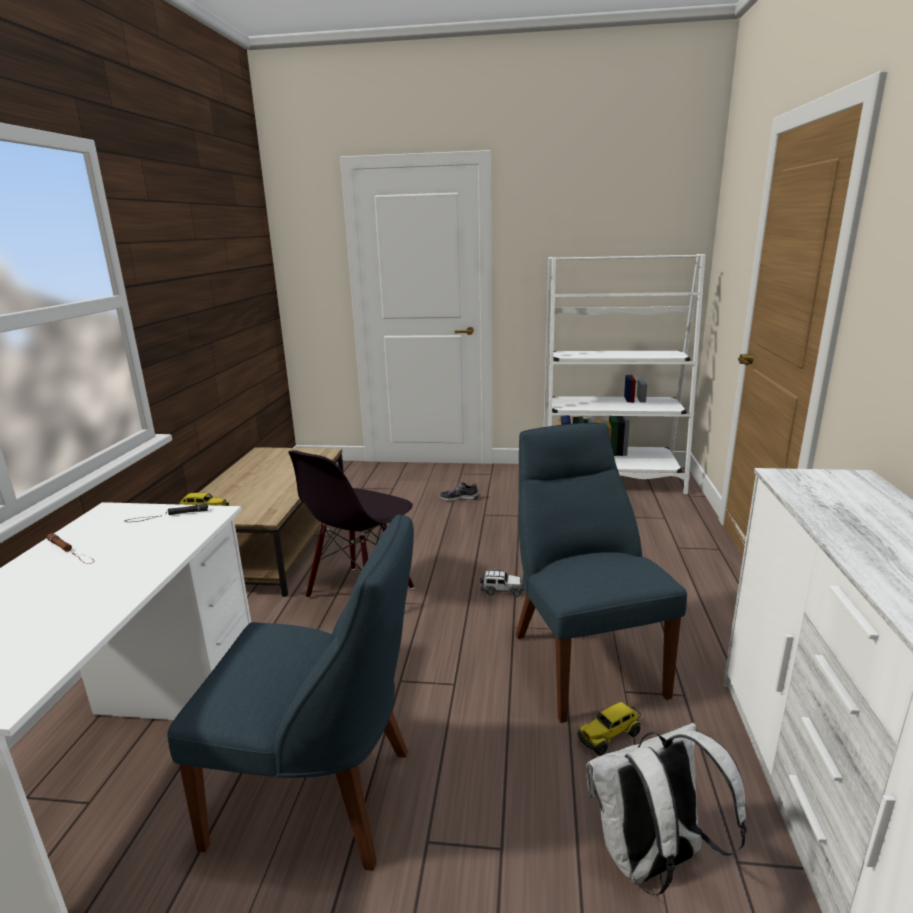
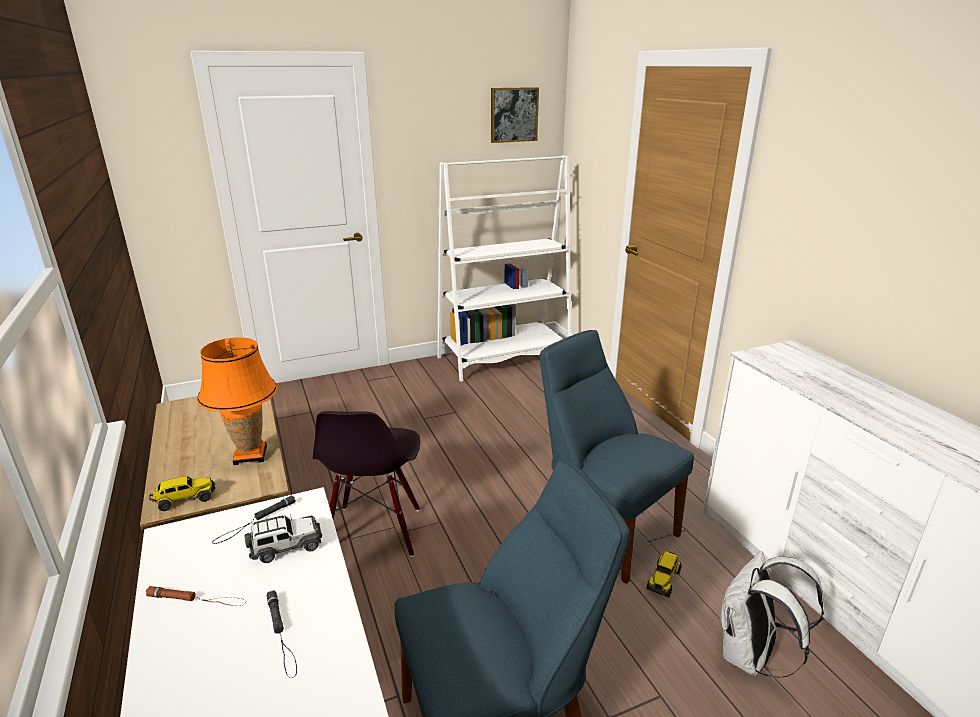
camera: 30 degrees left, 5 degrees up
shoe [439,482,479,501] -> none
toy car [480,570,524,597] -> toy car moved to [245,514,322,563]
none -> orange table lamp [197,337,277,465]
none -> black flashlight [267,590,297,678]
none -> picture [491,87,539,143]

